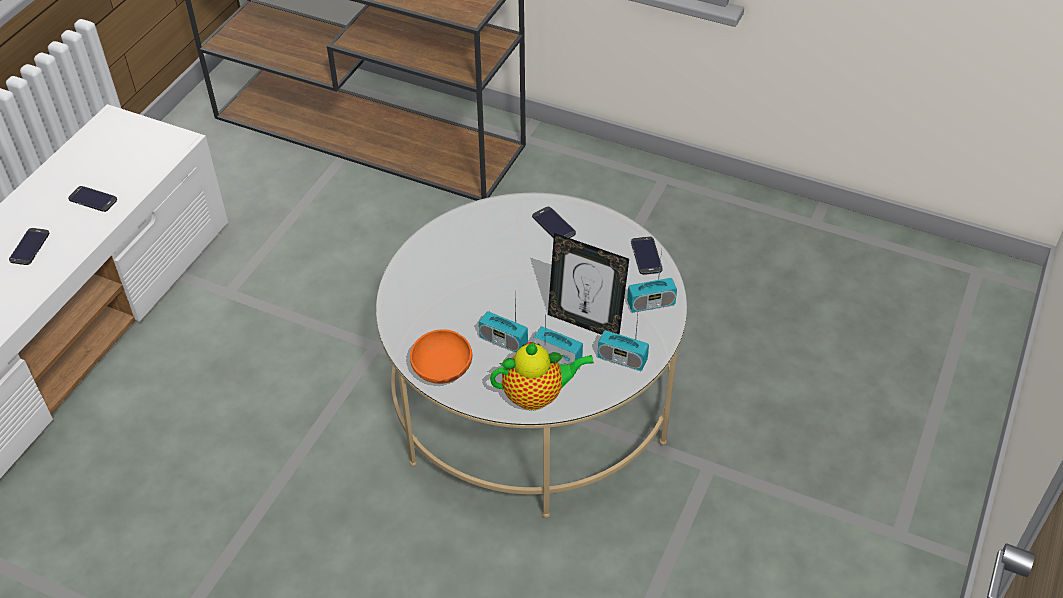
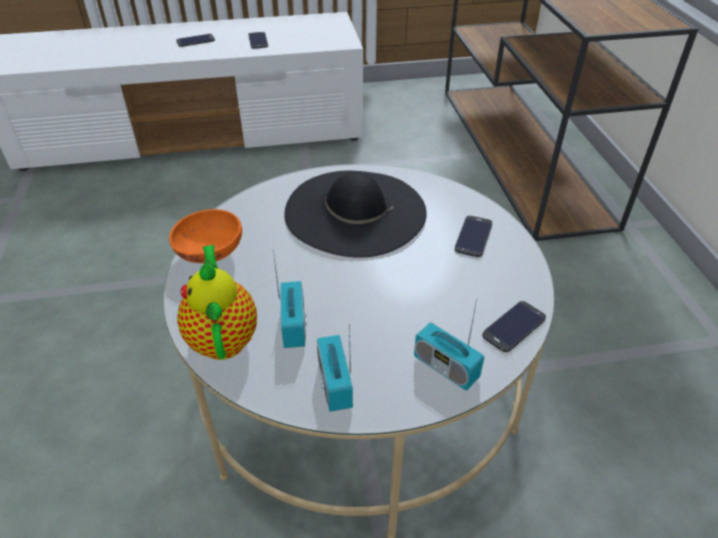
camera: 55 degrees right, 5 degrees down
radio [479,302,528,352] -> none
teapot [490,342,594,410] -> teapot turned 150 degrees counterclockwise [177,245,257,360]
picture frame [548,233,629,335] -> none
none -> black hat [284,171,426,258]

